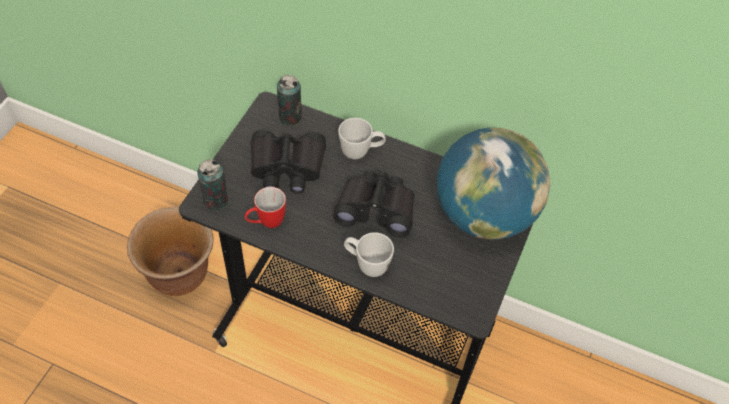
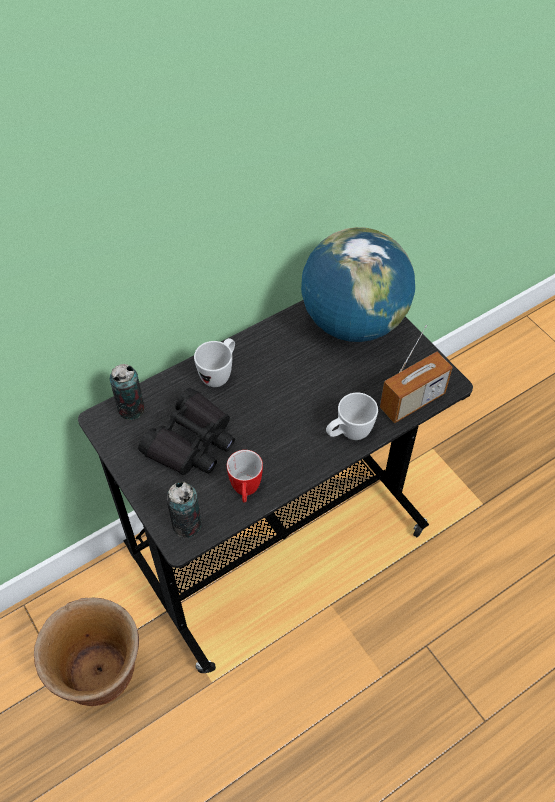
camera: 55 degrees left, 0 degrees up
black binoculars [333,171,415,238] -> none
none -> radio [380,325,453,423]

